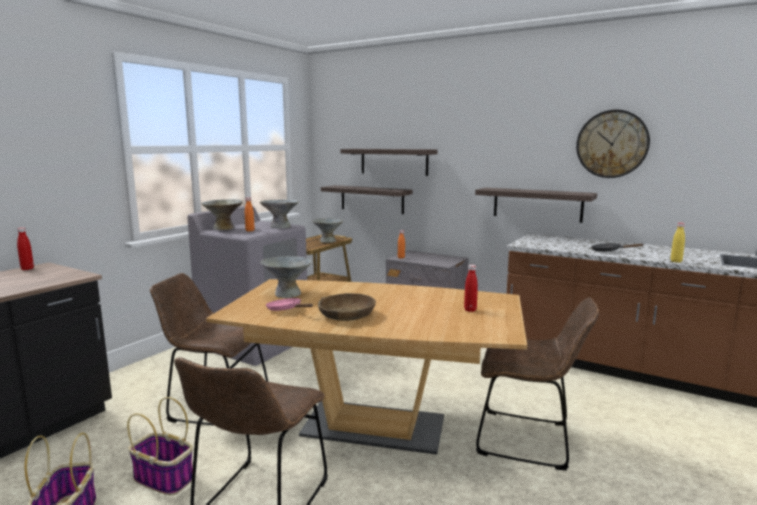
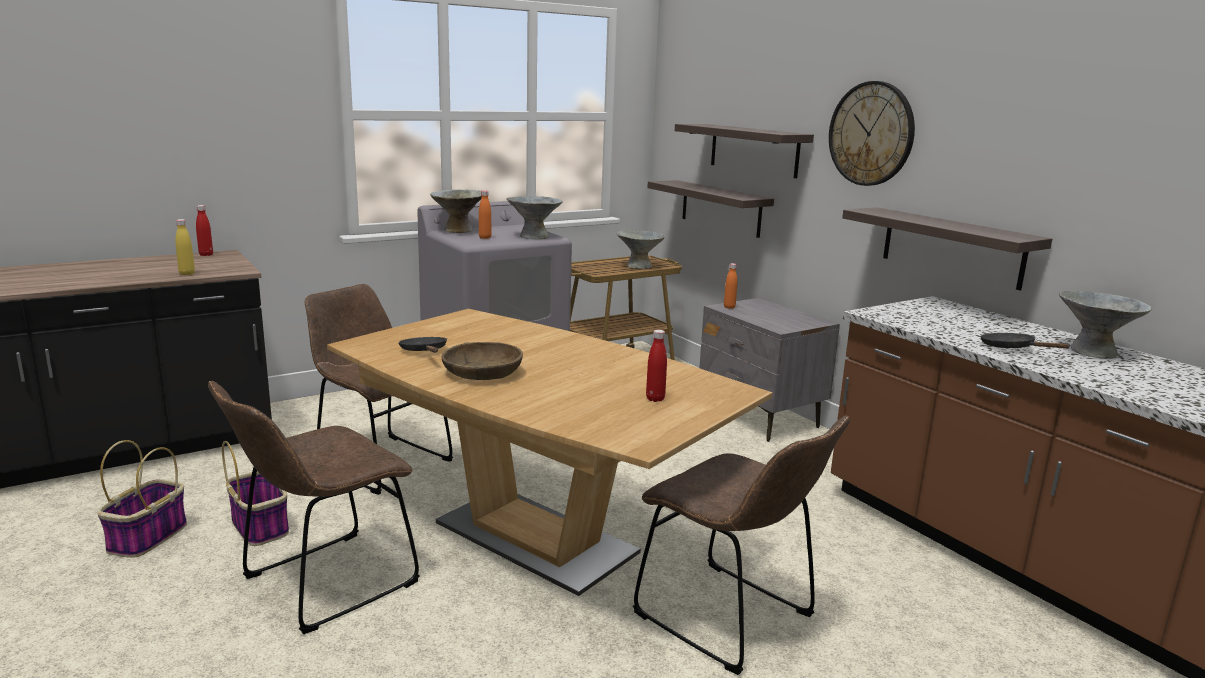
camera: 25 degrees right, 5 degrees up
grey bowl [260,256,312,298] -> grey bowl moved to [1059,291,1152,359]
pink frying pan [266,298,313,311] -> black frying pan [398,337,447,353]
wall clock [576,110,650,178] -> wall clock moved to [829,81,915,186]
yellow bottle [671,223,685,263] -> yellow bottle moved to [175,219,195,275]

